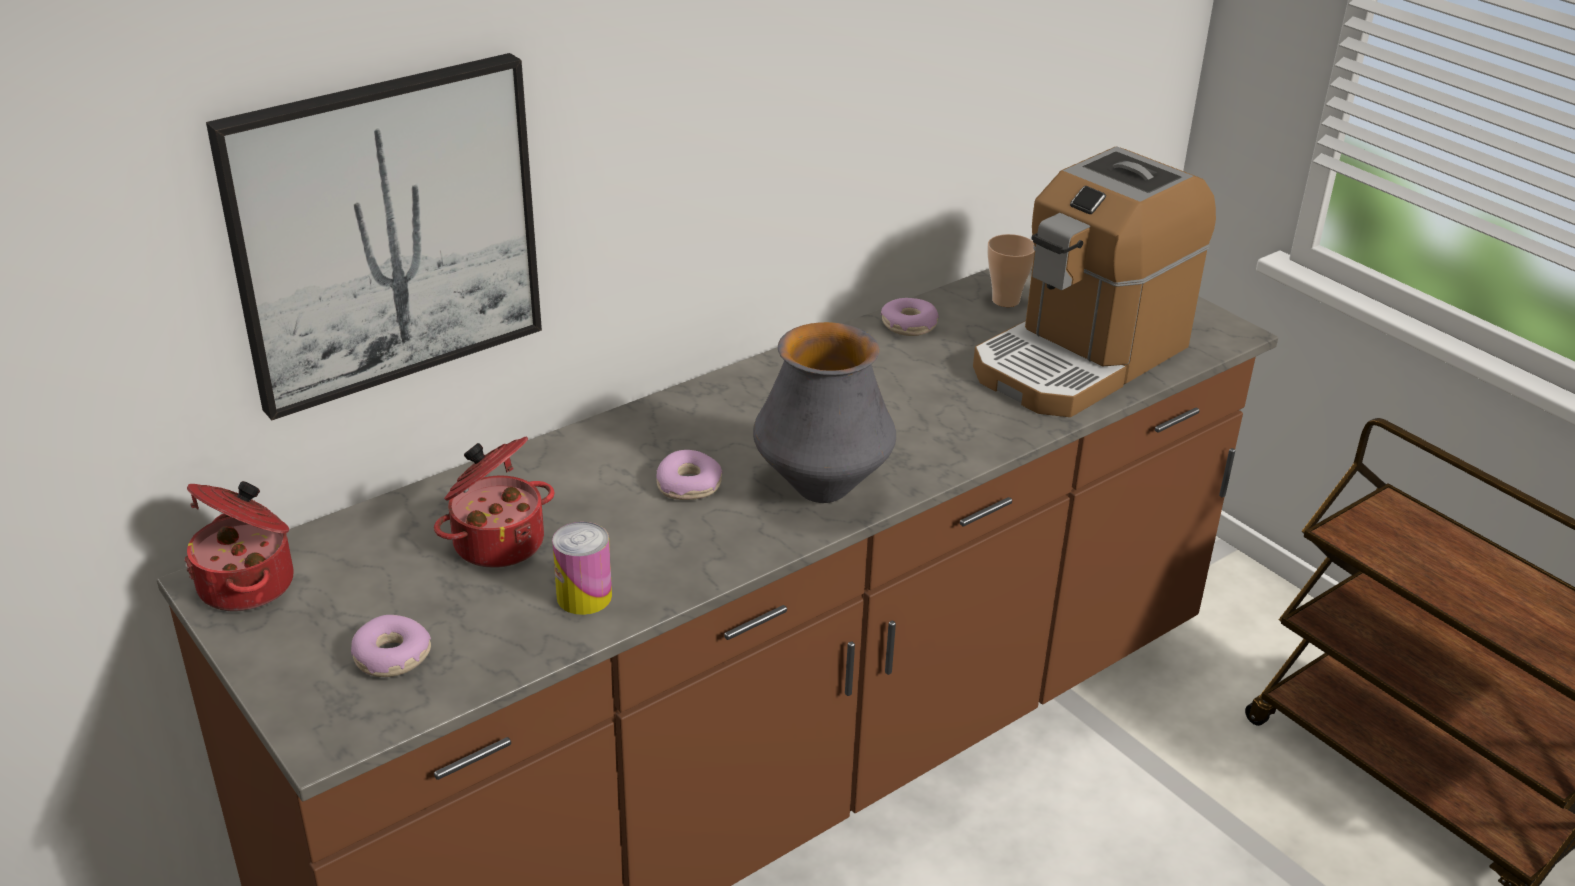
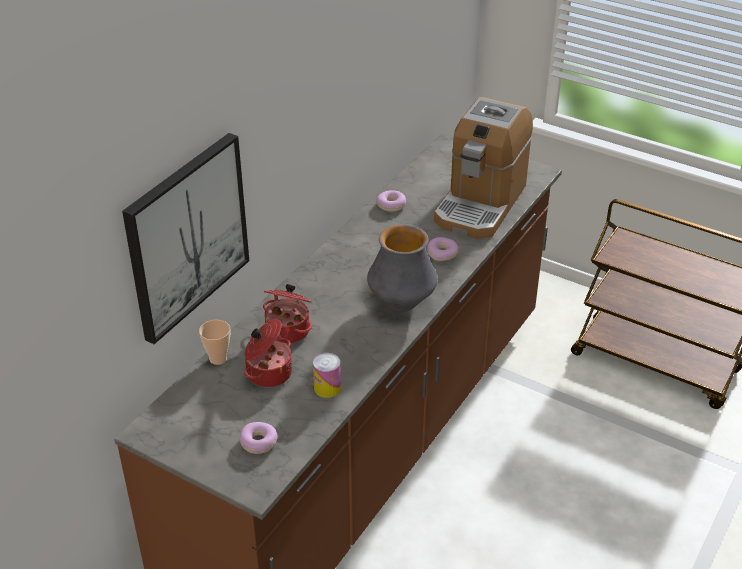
camera: 20 degrees left, 5 degrees up
cooking pot [184,481,294,611] -> cooking pot moved to [263,284,312,344]
donut [656,450,723,500] -> donut moved to [427,237,458,261]
cup [987,234,1034,307] -> cup moved to [199,320,230,365]

